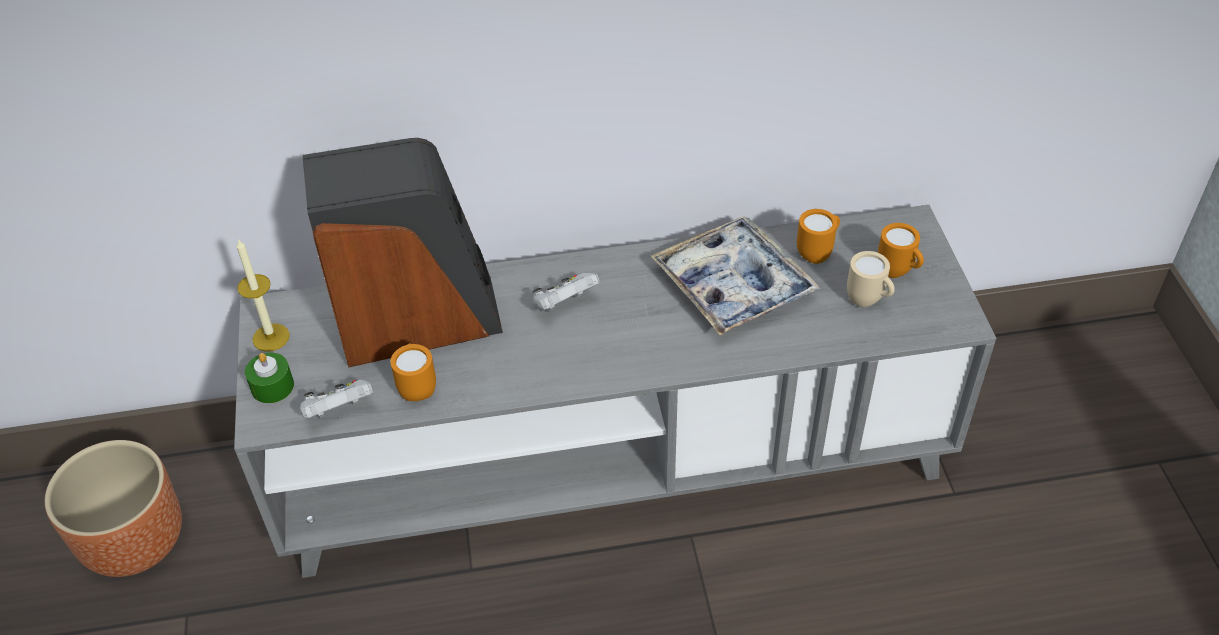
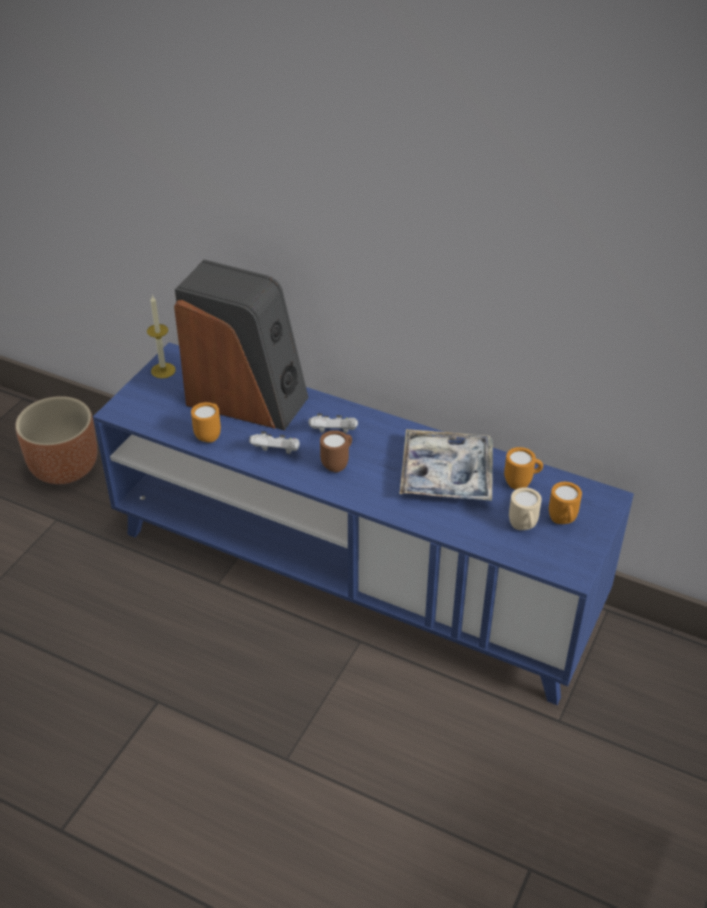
camera: 35 degrees right, 5 degrees down
grey tv stand [234,205,996,578] -> blue tv stand [93,342,634,705]
green candle [245,353,294,403] -> none
white game controller [300,380,373,419] -> white game controller moved to [249,431,300,454]
none -> brown mug [320,430,352,472]

